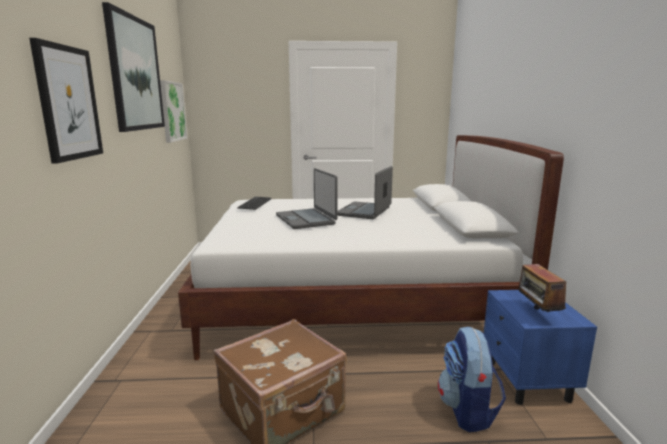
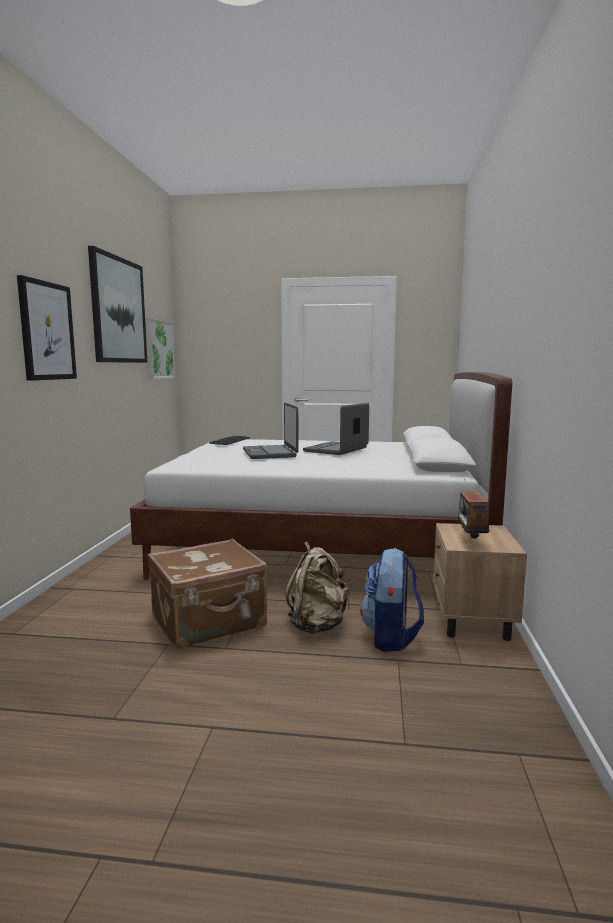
camera: 10 degrees right, 5 degrees down
blue nightstand [483,290,597,405] -> beige nightstand [433,523,527,641]
none -> beige backpack [285,541,350,633]

